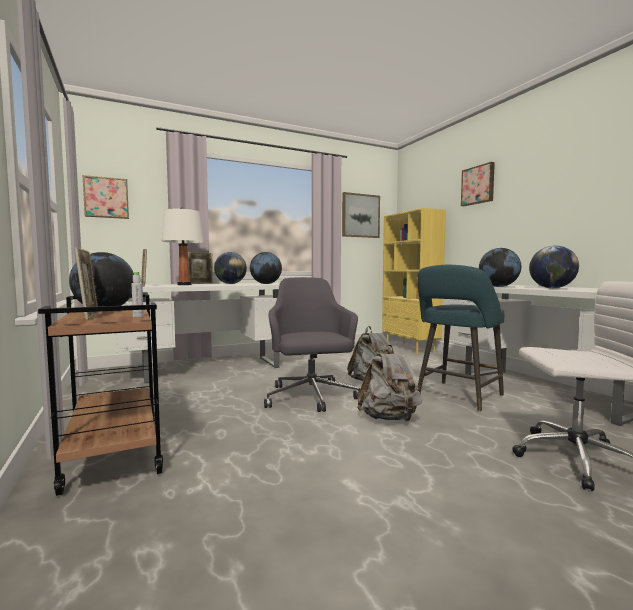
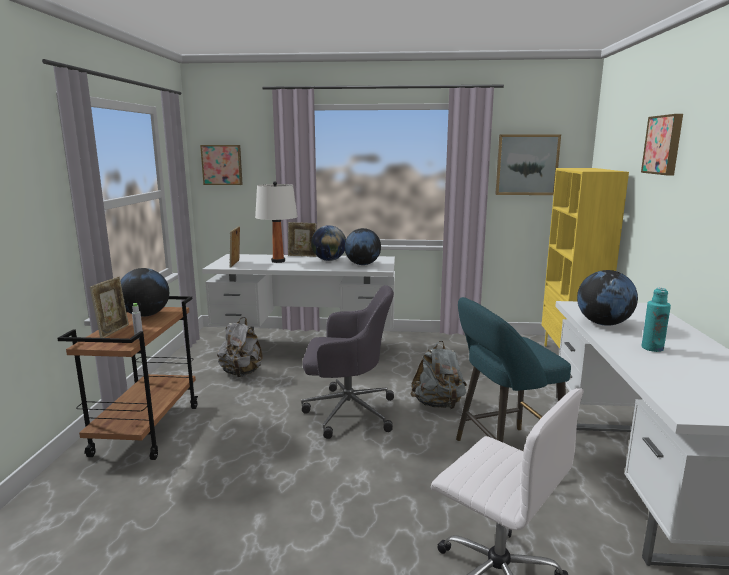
camera: 30 degrees right, 10 degrees up
grey office chair [264,277,360,412] -> grey office chair turned 75 degrees clockwise [301,285,394,439]
grey backpack [357,345,422,421] -> grey backpack moved to [217,317,263,377]
globe [529,246,579,288] -> turquoise bottle [642,288,671,352]

